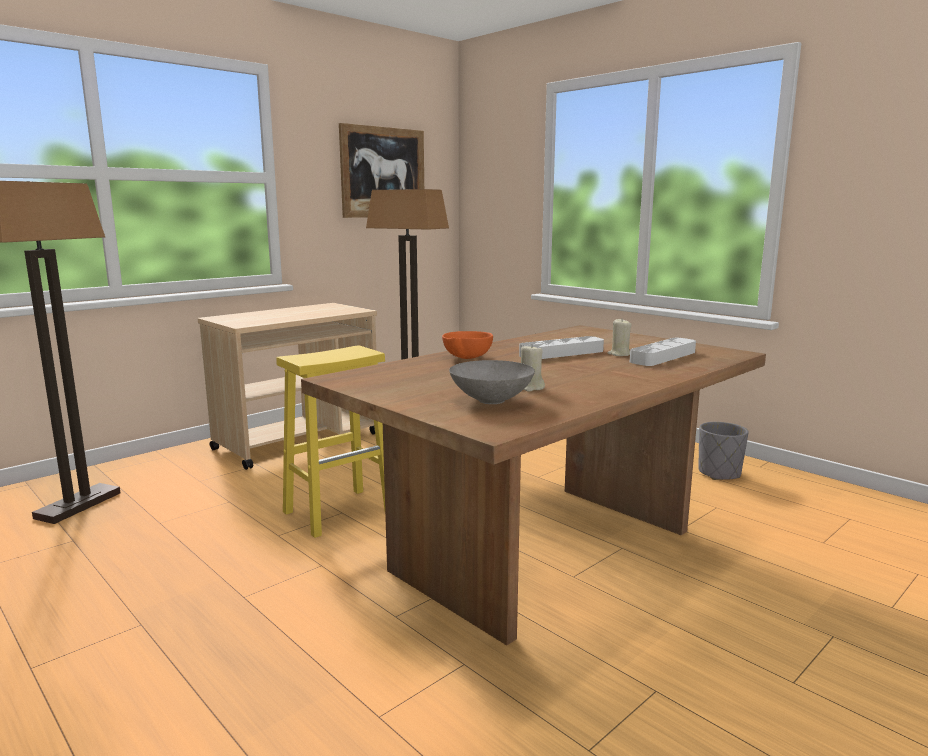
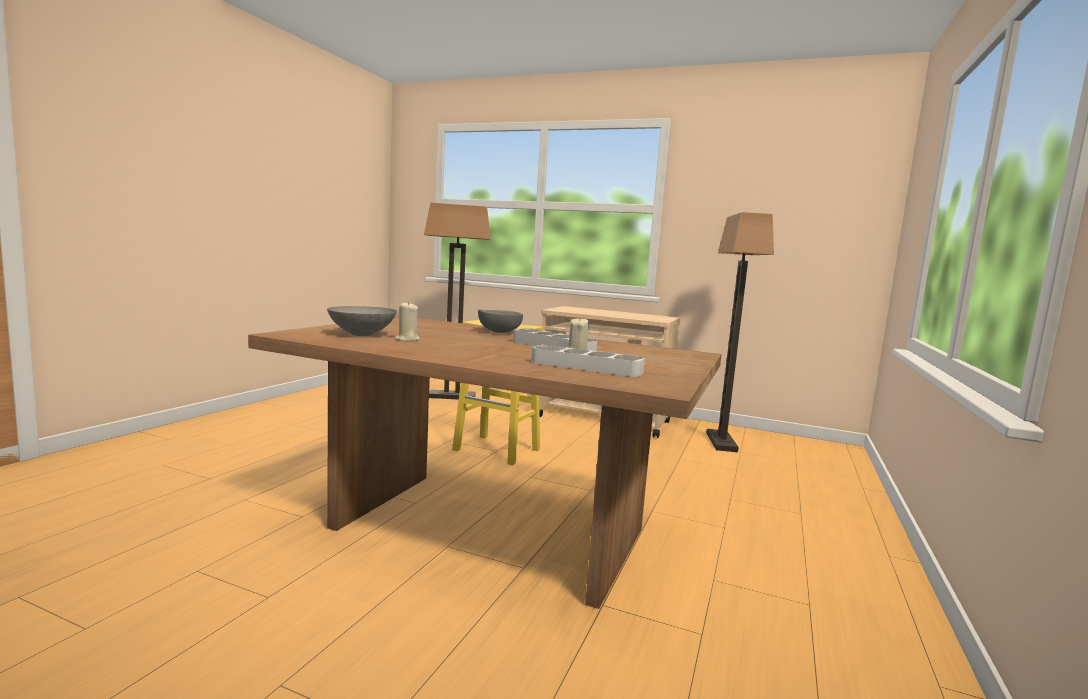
camera: 65 degrees right, 5 degrees down
picture [339,123,424,218] -> none
orange bowl [442,331,493,359] -> grey bowl [478,309,523,333]
grey planter [698,422,749,480] -> none

